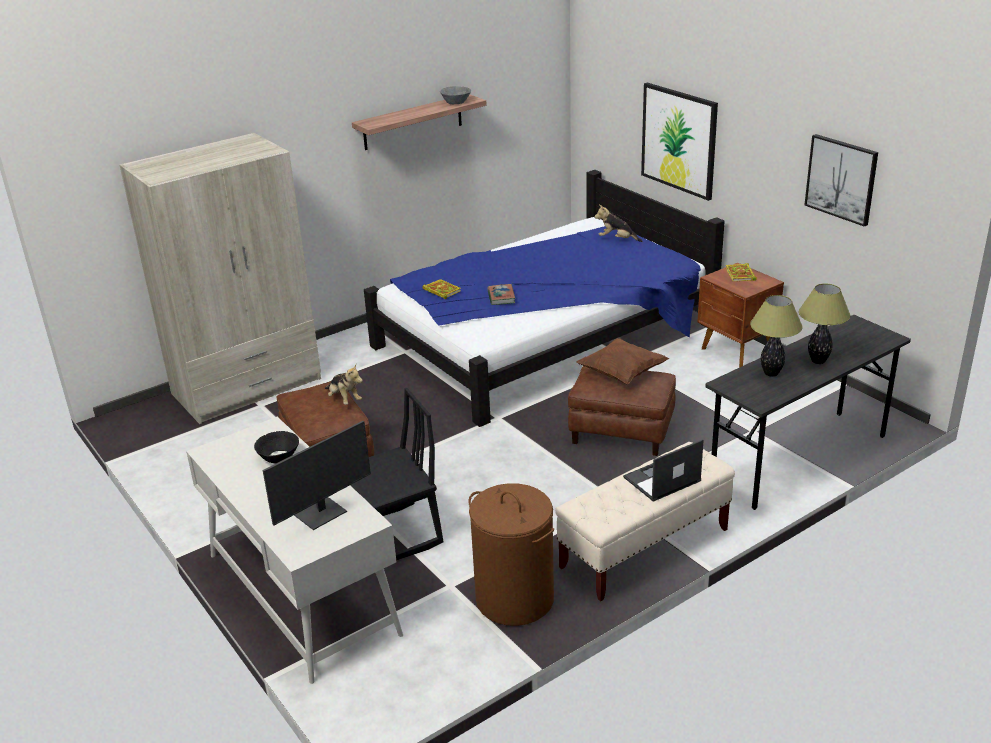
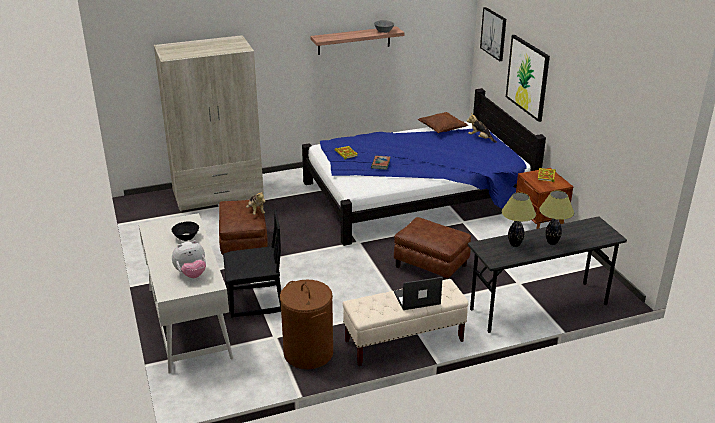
camera: 15 degrees right, 0 degrees up
monitor [263,421,371,530] -> plush toy [172,240,206,278]
brown pillow [576,338,669,385] -> brown pillow moved to [418,112,468,133]
picture [805,134,878,227] -> picture moved to [480,7,506,61]

